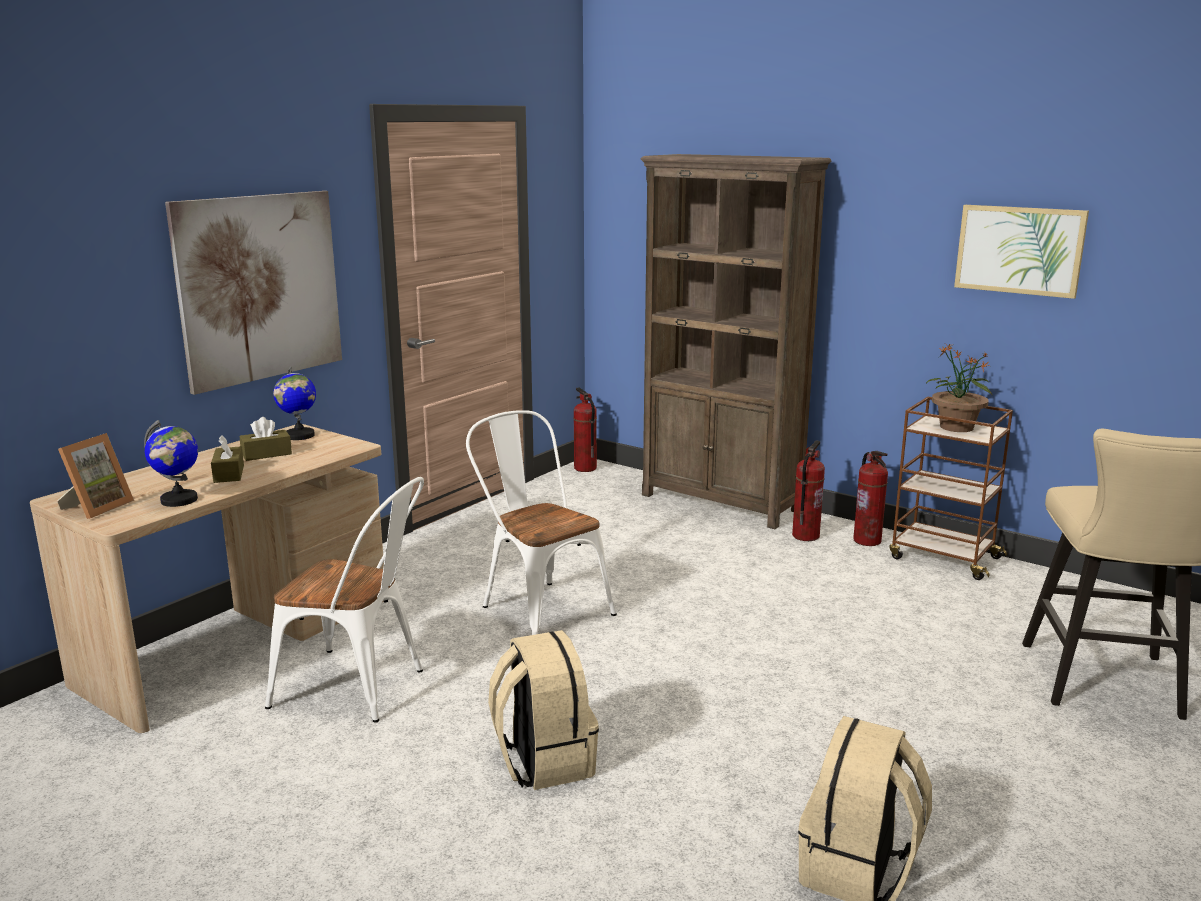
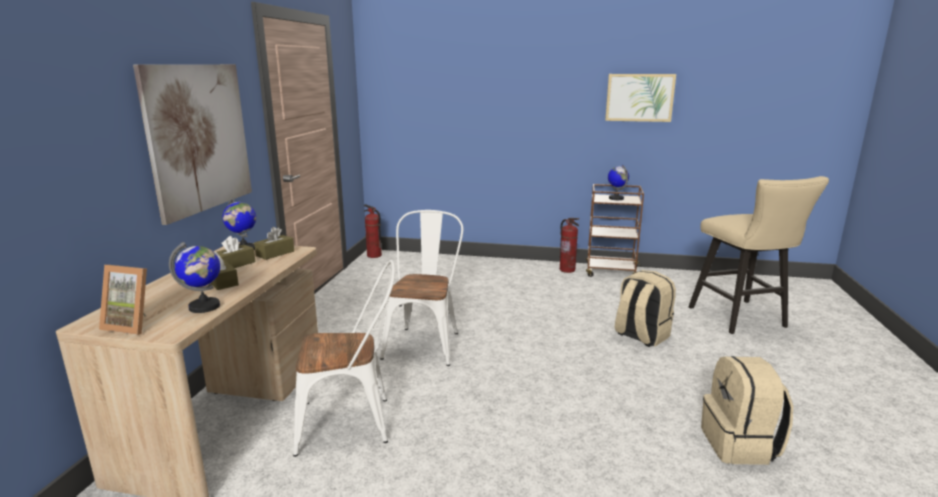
camera: 25 degrees left, 0 degrees up
picture frame [57,433,134,519] -> picture frame turned 105 degrees clockwise [99,265,147,335]
white chair [466,410,617,635] -> white chair turned 75 degrees clockwise [380,210,463,366]
beige backpack [488,630,599,790] -> beige backpack moved to [615,270,676,347]
brown bookcase [641,154,831,529] -> none
fire extinguisher [792,440,825,541] -> none
potted plant [926,344,993,432] -> globe [608,165,629,200]
none -> brown tissue box [254,227,294,260]

